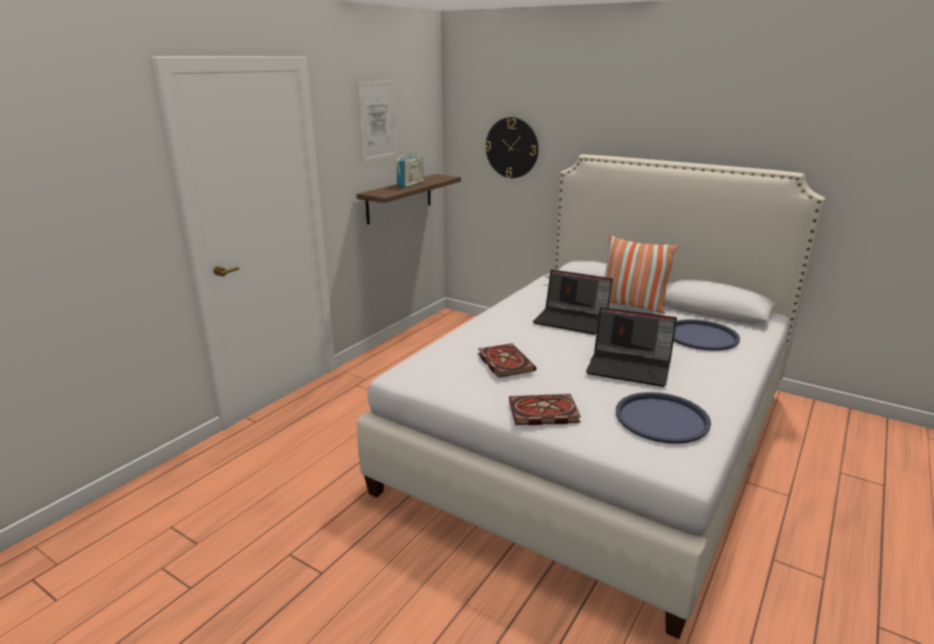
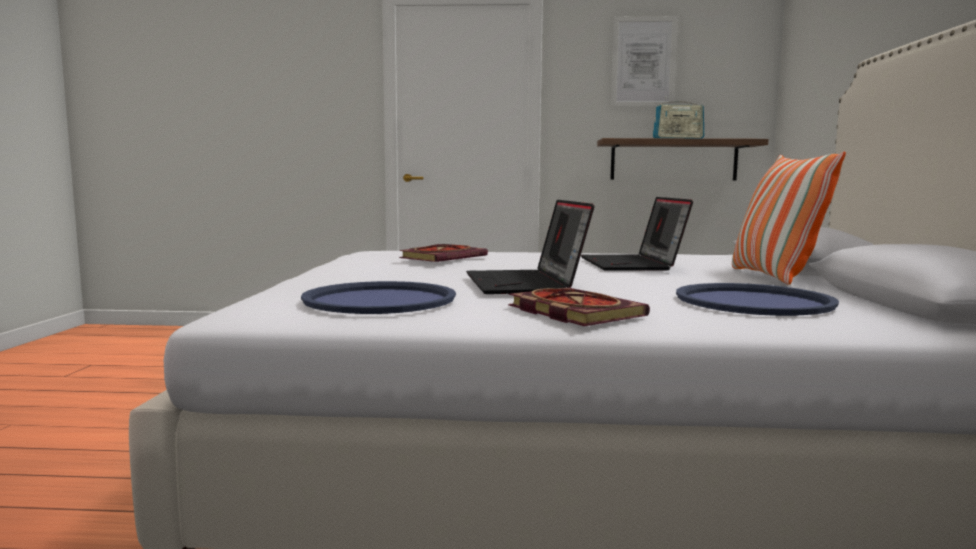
camera: 60 degrees right, 15 degrees down
wall clock [485,117,538,178] -> none
book [509,394,581,425] -> book moved to [508,288,650,326]

